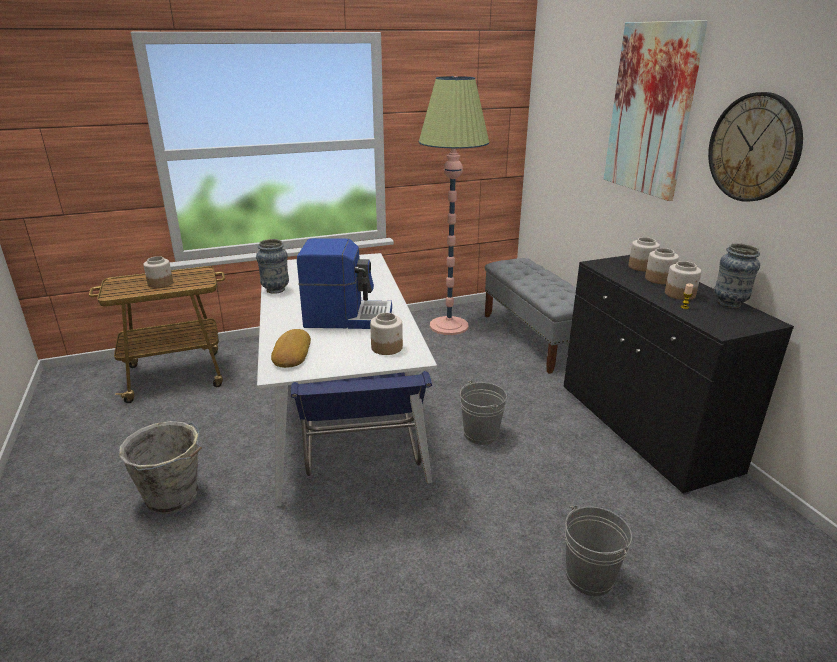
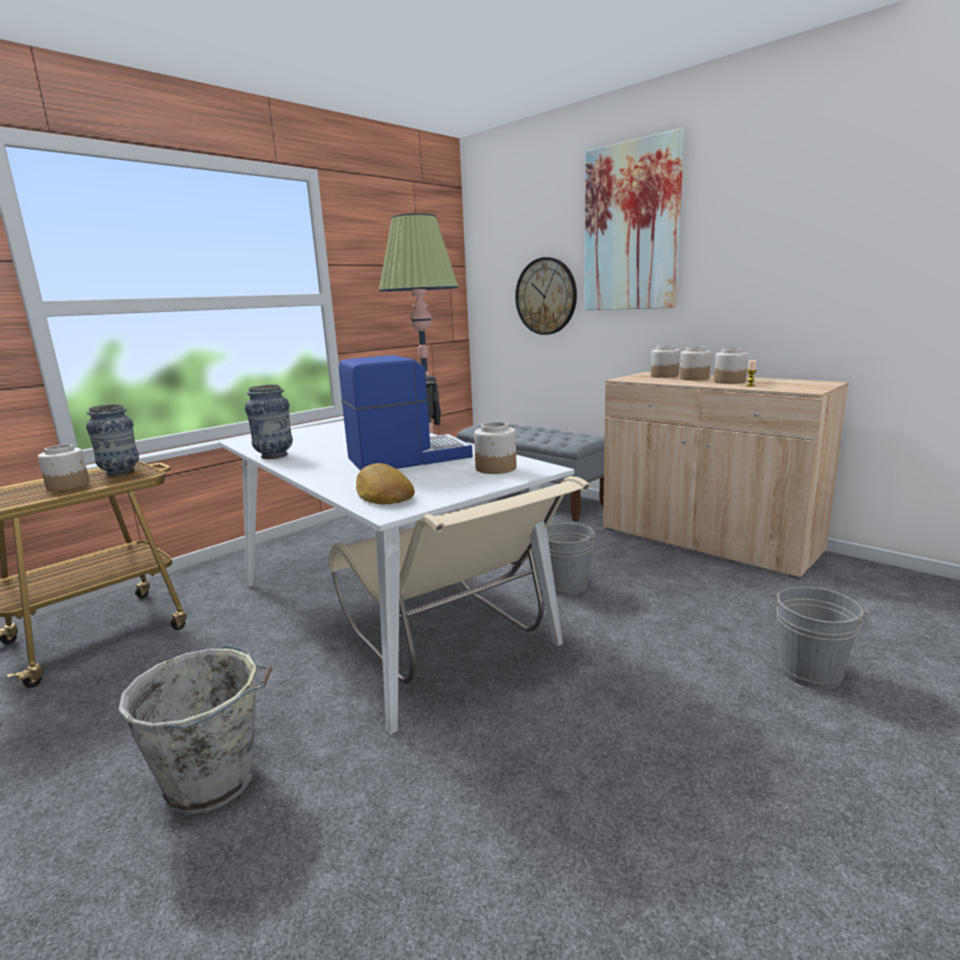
camera: 25 degrees left, 10 degrees down
blue chair [291,371,432,476] -> beige chair [329,476,590,684]
black cabinet [563,255,794,495] -> beige cabinet [603,372,849,580]
wall clock [708,92,803,202] -> wall clock moved to [515,257,577,335]
vase [714,243,760,308] -> vase moved to [86,404,139,476]

